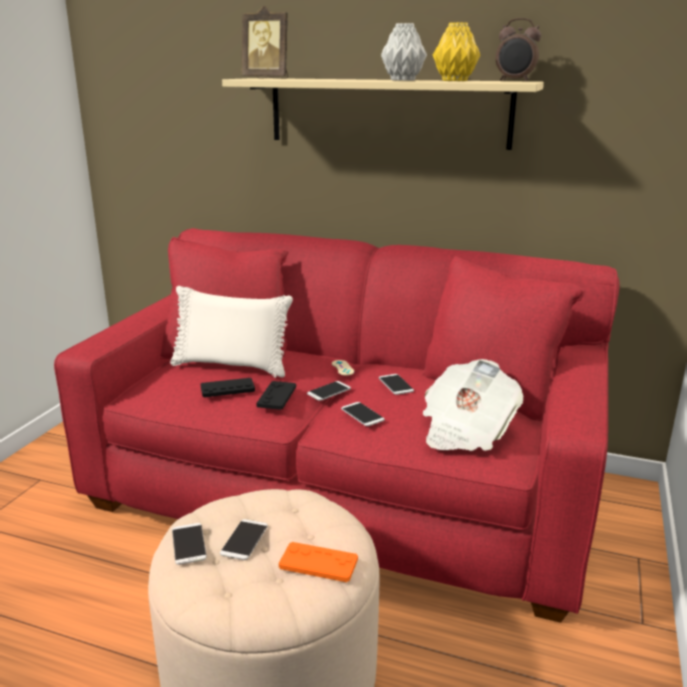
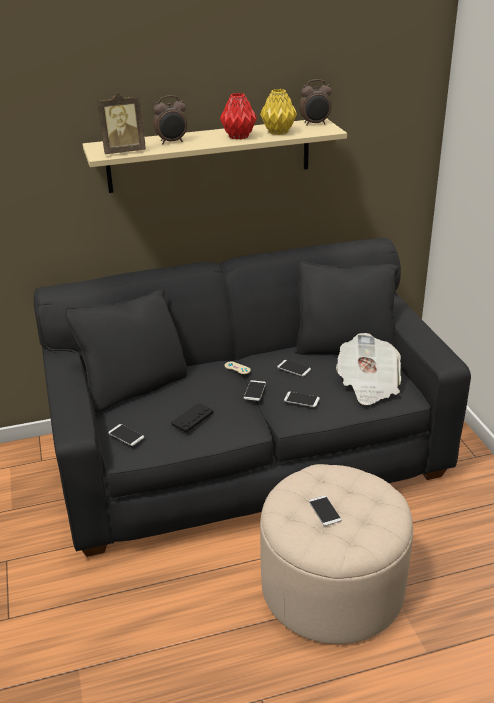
camera: 35 degrees left, 10 degrees up
red sofa [54,228,620,623] -> black sofa [34,238,471,557]
white pillow [170,286,293,378] -> none
phone [172,523,207,565] -> phone moved to [108,424,144,446]
black game controller [256,381,296,410] -> none
orange game controller [279,542,358,582] -> none
grey vase [381,23,427,81] -> red vase [220,93,257,140]
none -> alarm clock [153,95,187,144]

